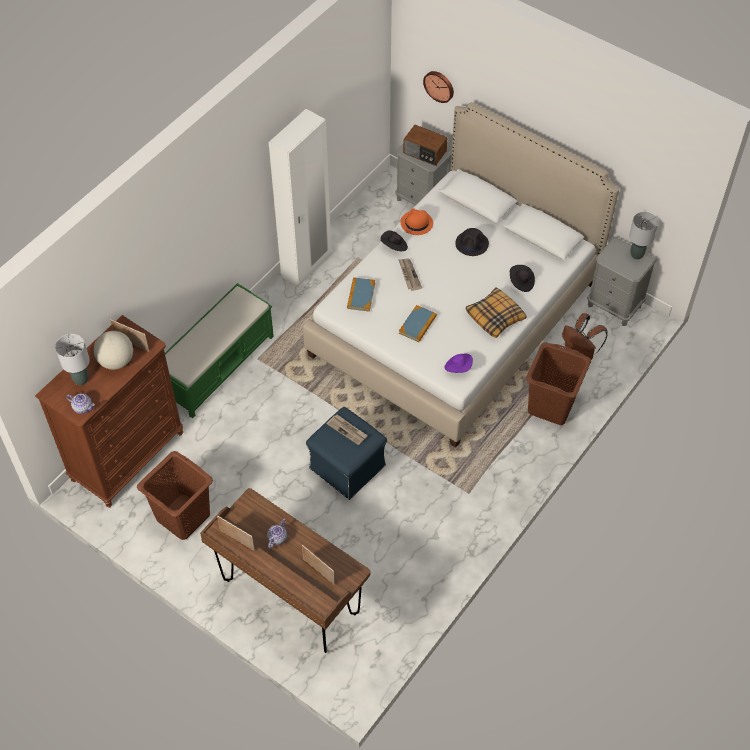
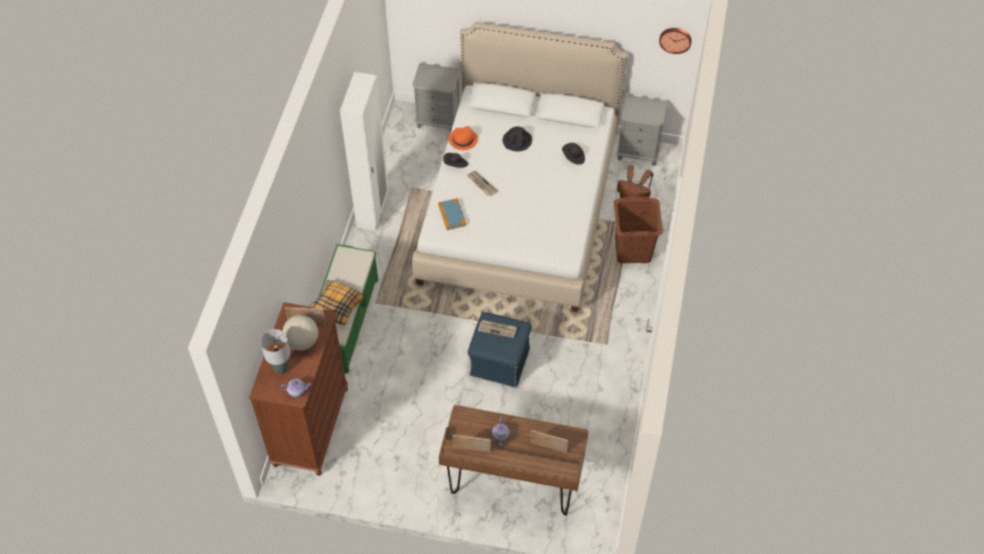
camera: 25 degrees left, 0 degrees up
brown laundry basket [137,451,213,540] -> none
book [399,305,437,342] -> none
radio [403,125,447,166] -> none
wall clock [423,71,454,103] -> wall clock moved to [659,28,692,54]
purple hat [444,354,473,373] -> none
pillow [466,288,526,338] -> pillow moved to [309,280,364,325]
grey table lamp [629,212,658,260] -> none

